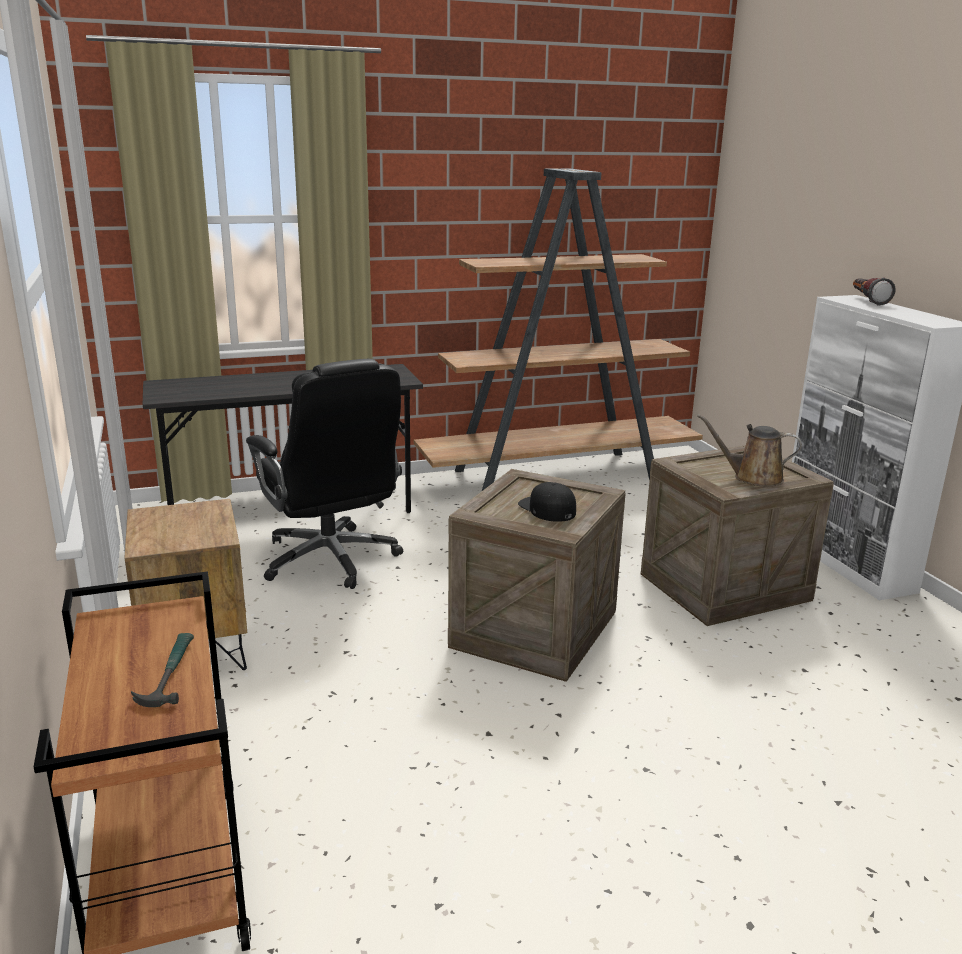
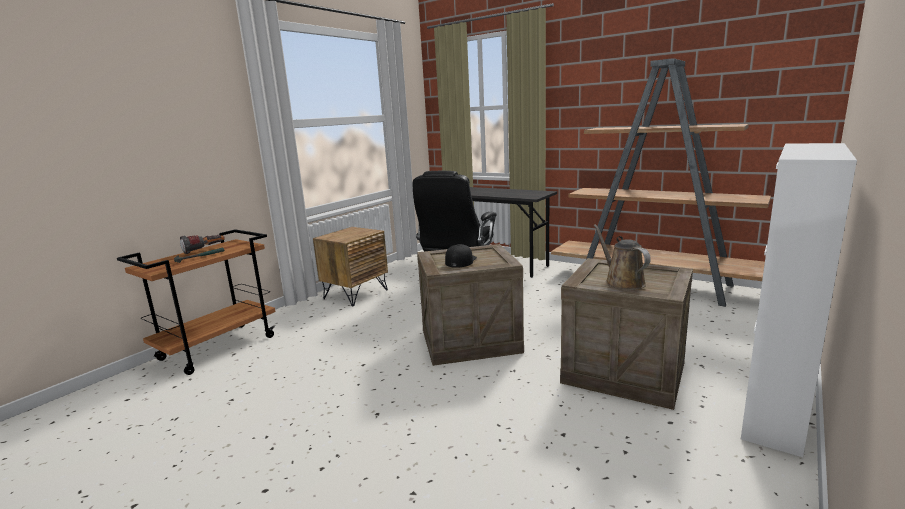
camera: 55 degrees right, 5 degrees down
flashlight [853,277,895,306] -> flashlight moved to [180,235,225,254]

